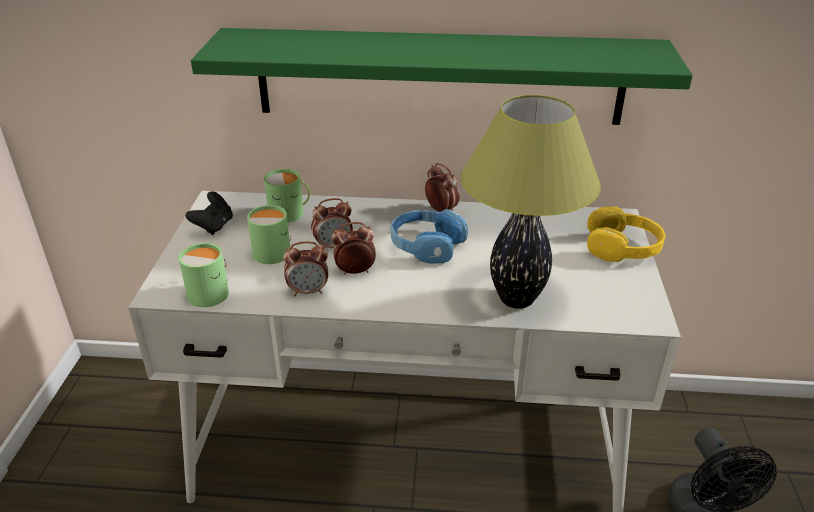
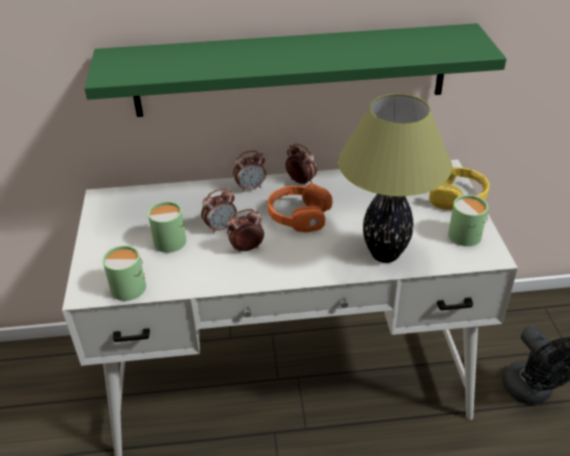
camera: 10 degrees left, 5 degrees up
black game controller [186,191,233,235] -> none
green mug [264,169,310,222] -> green mug moved to [448,195,488,246]
alarm clock [283,241,328,296] -> alarm clock moved to [233,151,266,192]
blue headphones [390,209,468,264] -> orange headphones [268,183,333,233]

